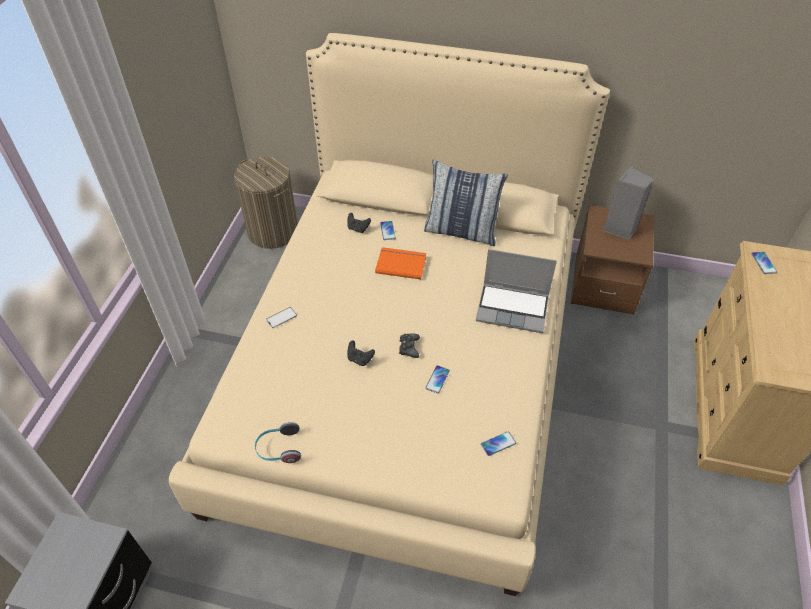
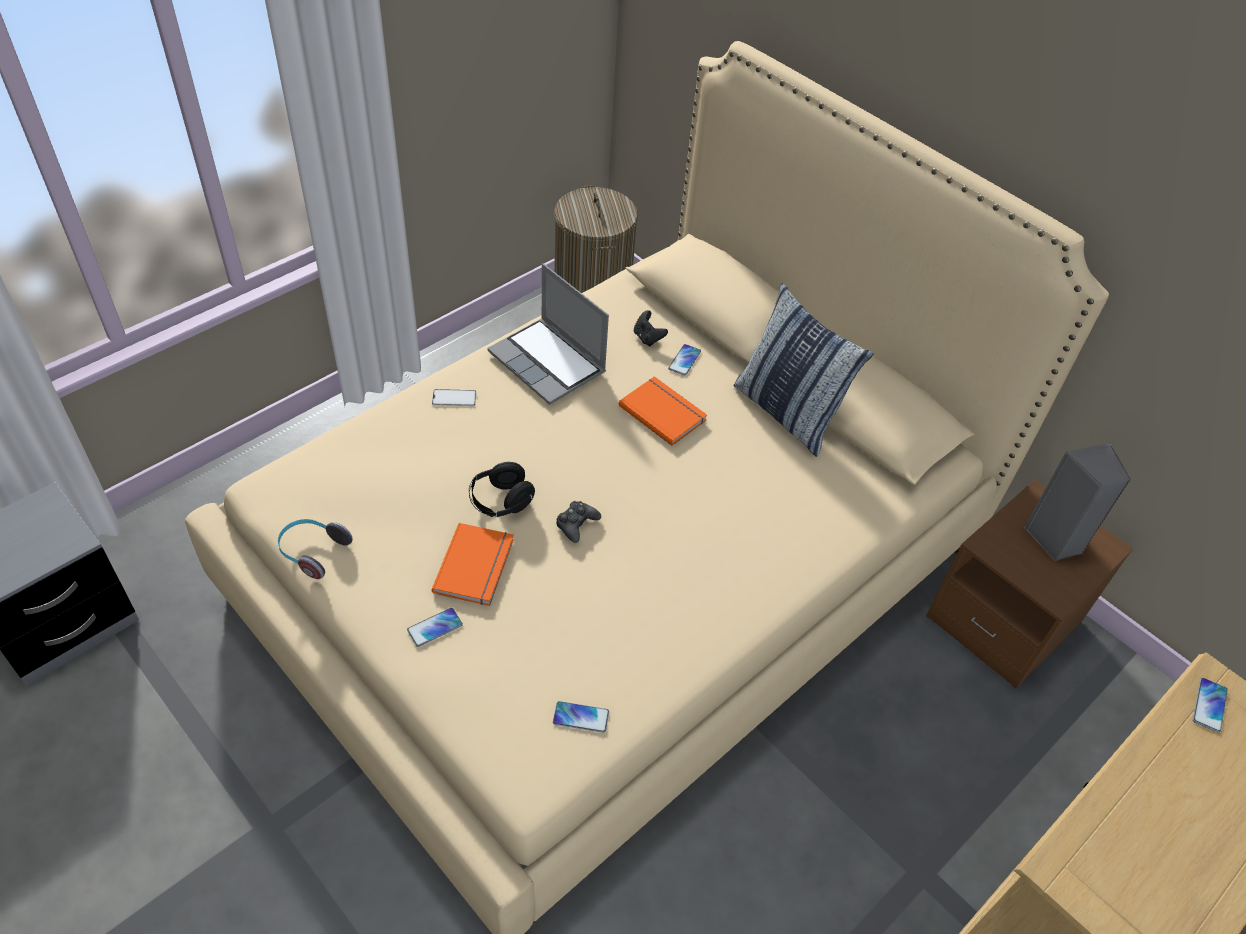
camera: 30 degrees right, 0 degrees up
black game controller [347,340,375,366] -> black headphones [469,462,535,517]
phone [426,365,450,393] -> phone moved to [407,608,463,647]
laptop [476,249,557,333] -> laptop moved to [487,263,609,405]
none -> orange book [432,523,514,606]

